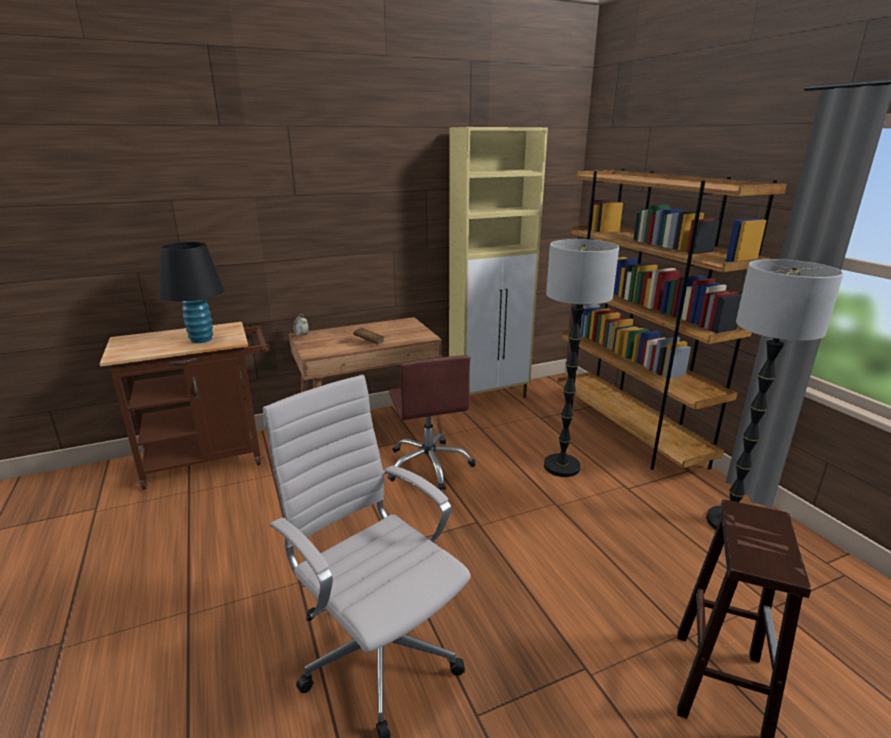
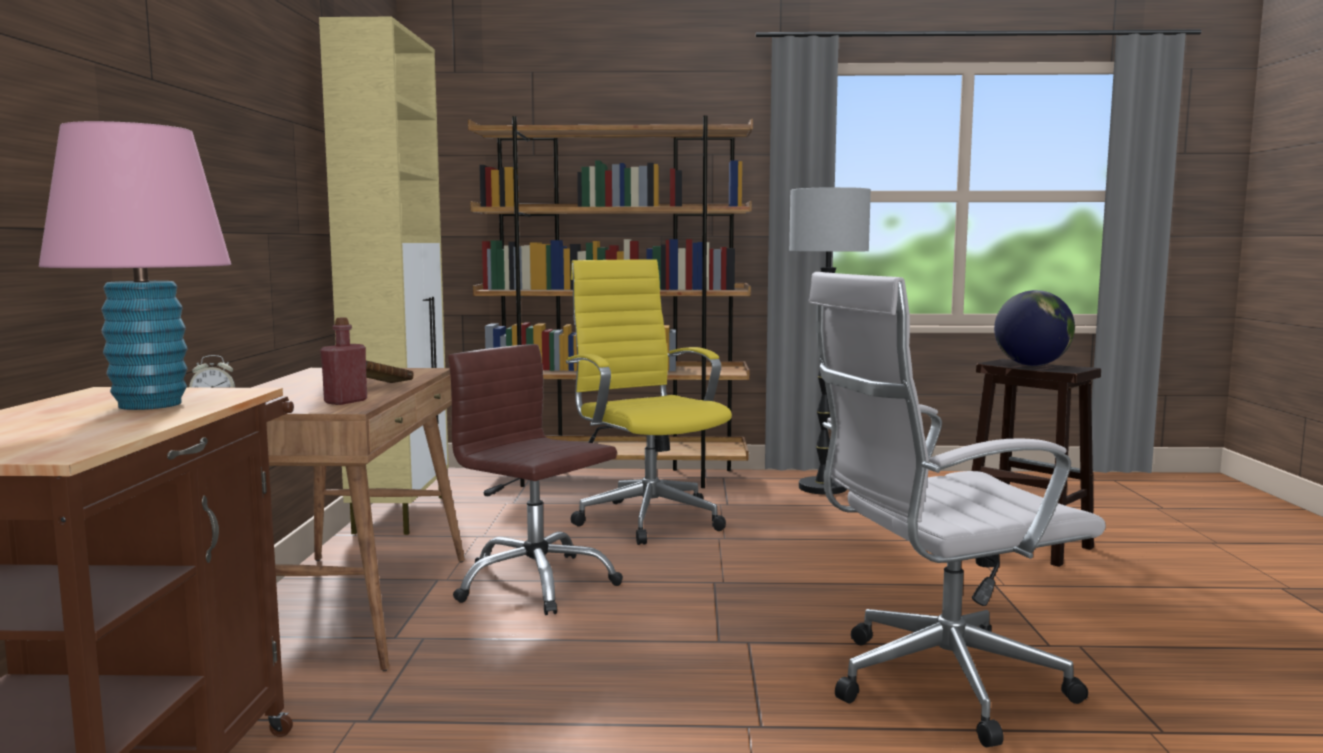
camera: 65 degrees left, 15 degrees down
black table lamp [160,242,224,343] -> pink table lamp [39,121,231,410]
brown office chair [387,355,476,491] -> brown office chair turned 150 degrees counterclockwise [448,344,623,615]
floor lamp [544,239,619,477] -> yellow office chair [566,259,732,545]
none -> red bottle [320,317,367,405]
none -> globe [994,290,1075,366]

